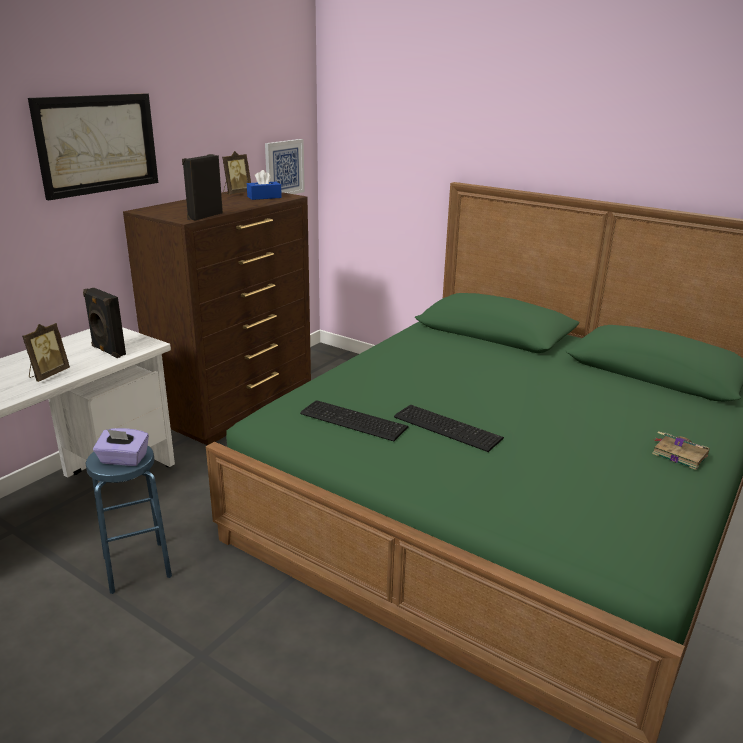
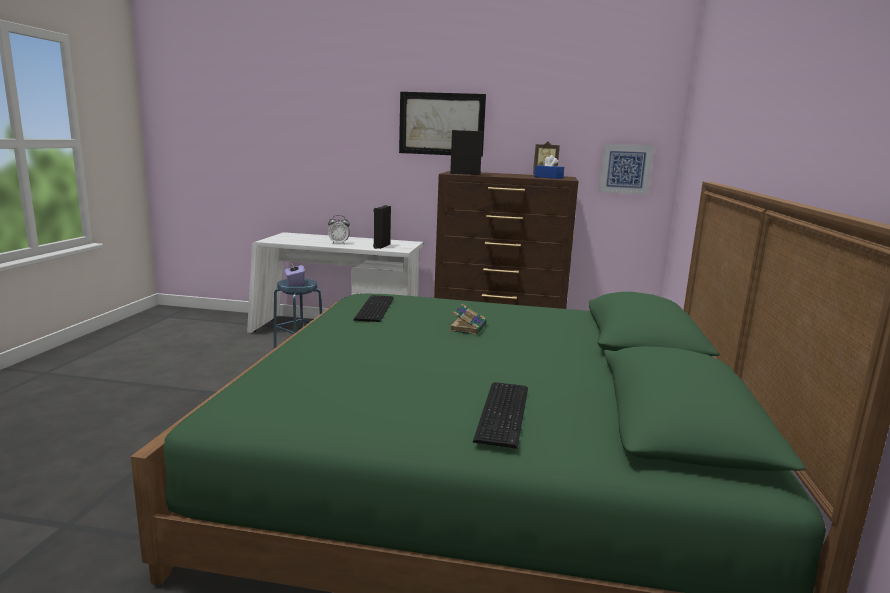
camera: 65 degrees right, 10 degrees down
picture frame [22,323,70,382] -> alarm clock [328,215,350,245]
keyboard [394,404,504,452] -> keyboard moved to [473,382,528,449]
book [652,431,710,470] -> book moved to [449,304,487,335]

